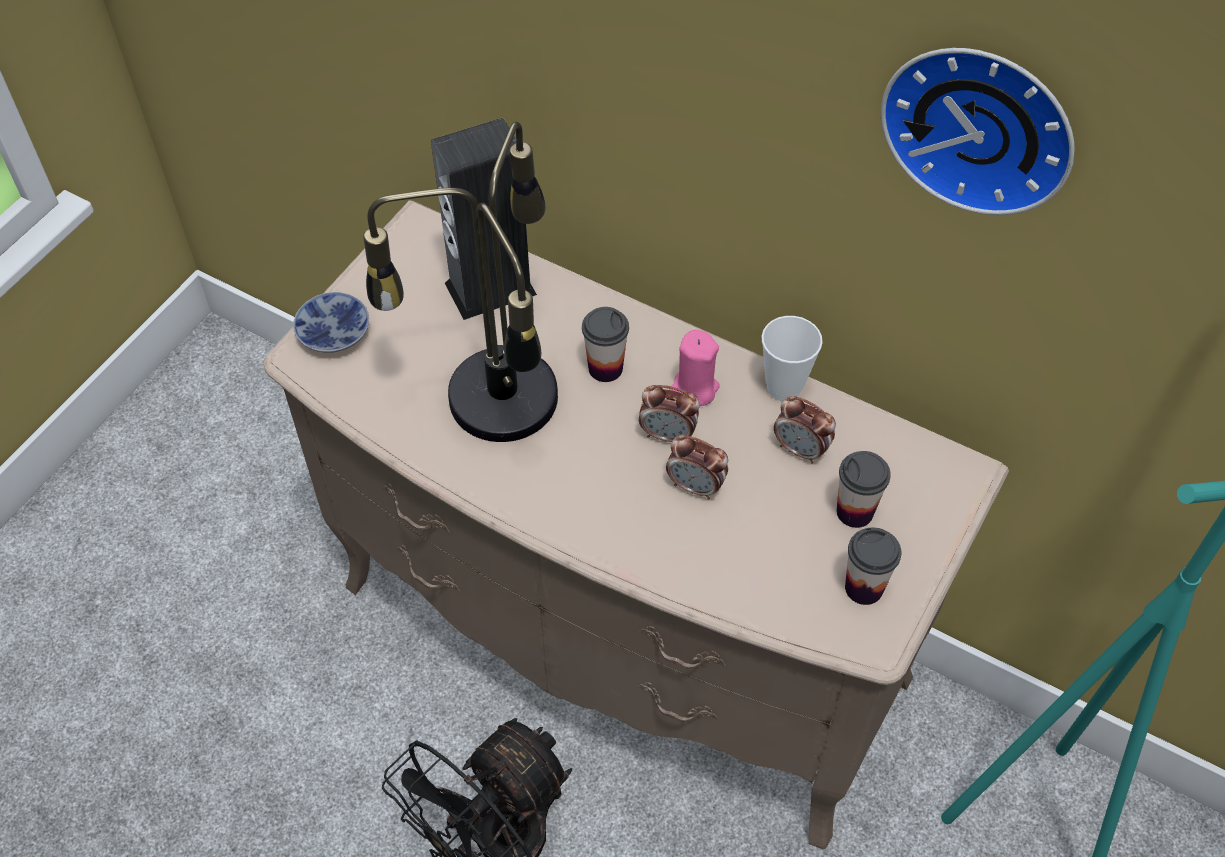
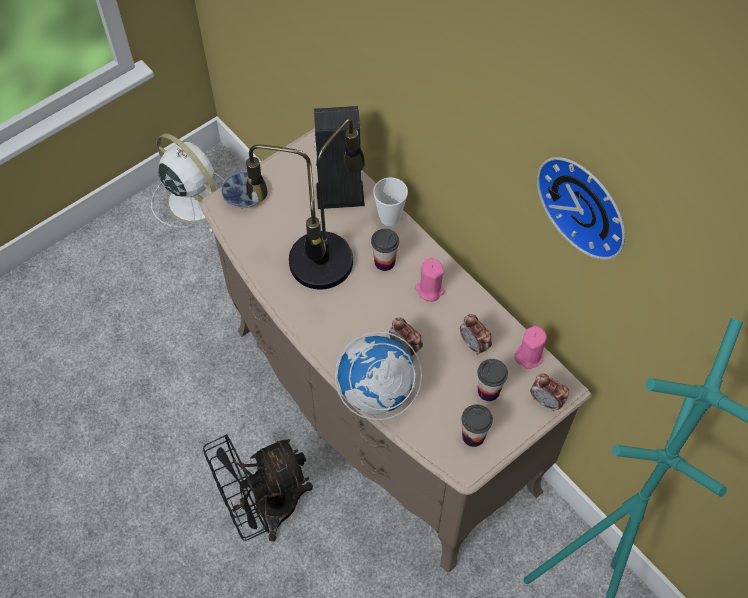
camera: 20 degrees right, 5 degrees up
alarm clock [639,385,700,442] -> alarm clock moved to [530,373,569,411]
cup [762,316,823,401] -> cup moved to [373,178,408,226]
none -> white fan [151,133,225,233]
none -> globe [335,332,422,420]
none -> pink candle [515,326,547,369]

